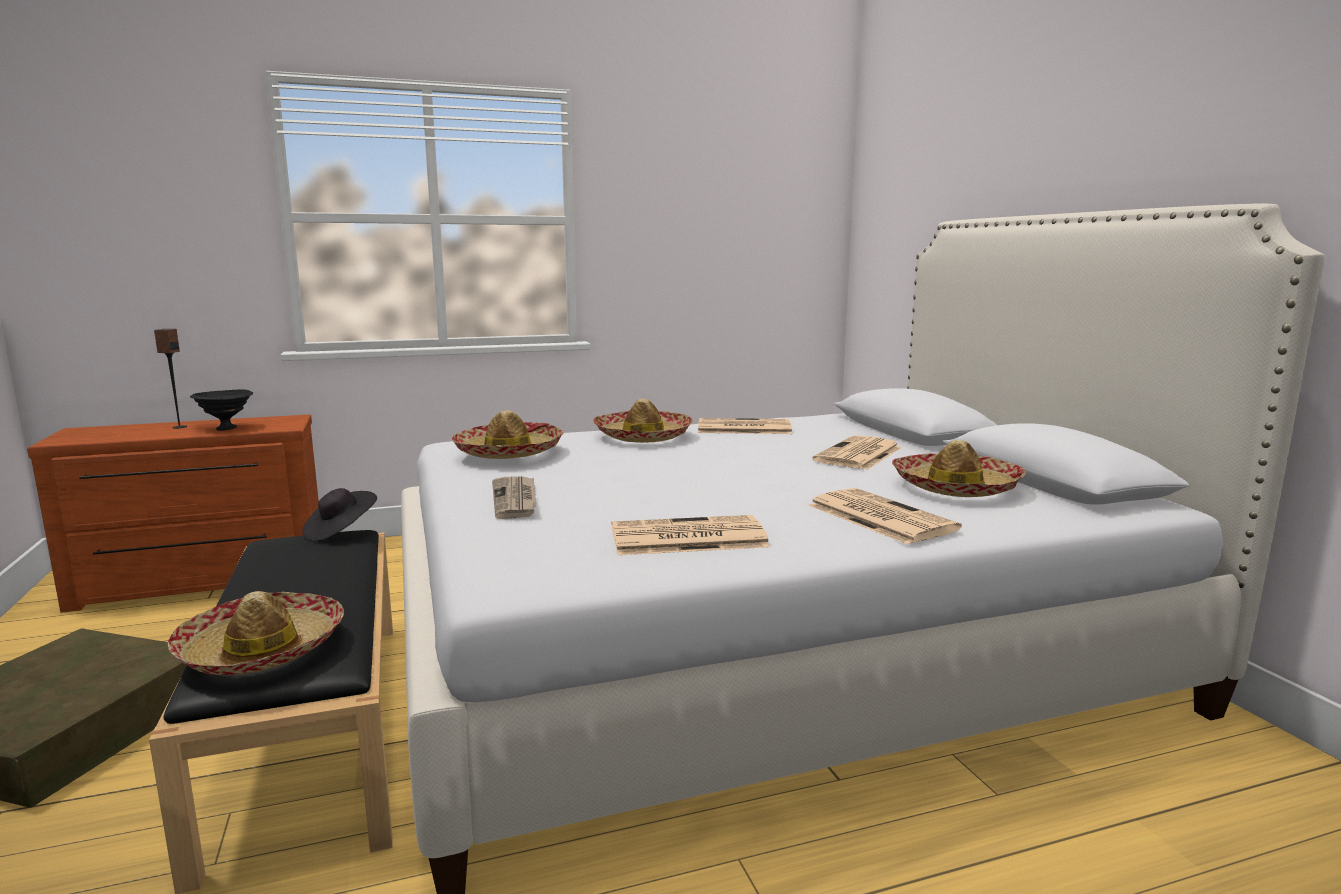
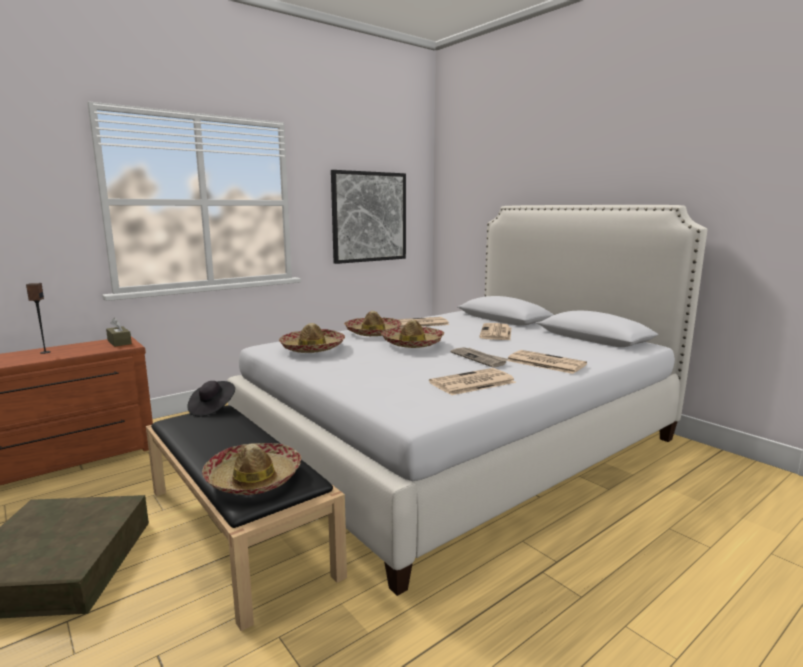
camera: 20 degrees left, 0 degrees up
black bowl [190,389,253,430] -> none
newspaper [492,476,536,519] -> newspaper moved to [451,347,509,368]
hat [892,440,1026,497] -> hat moved to [381,320,444,348]
none -> brown tissue box [106,318,132,347]
none -> picture [331,170,406,264]

